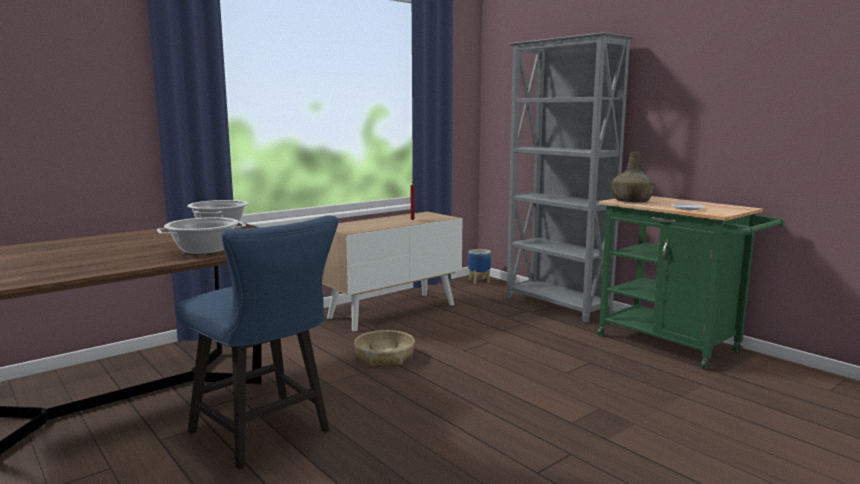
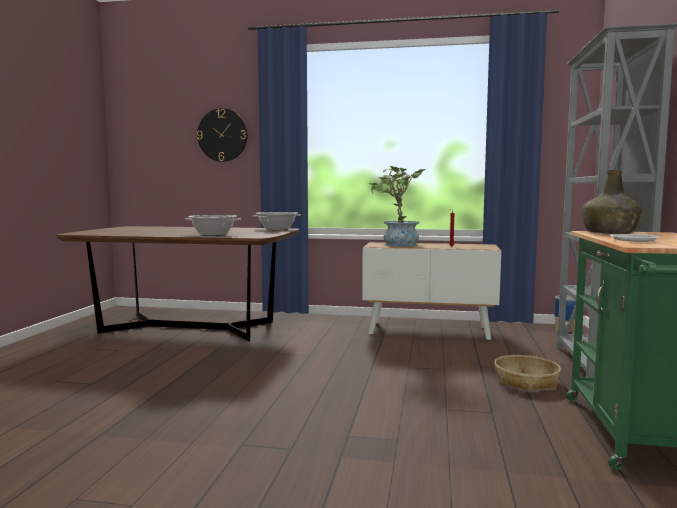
camera: 50 degrees right, 5 degrees down
blue chair [176,215,338,469] -> none
basket [354,330,415,366] -> basket moved to [494,355,561,392]
none -> wall clock [197,108,248,162]
none -> potted plant [369,166,426,246]

